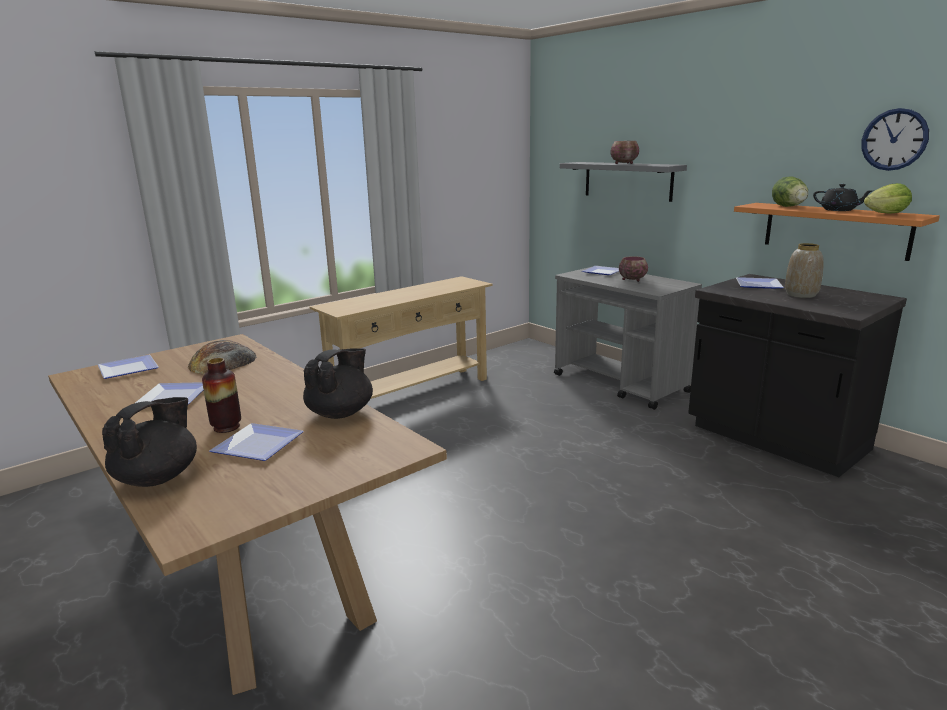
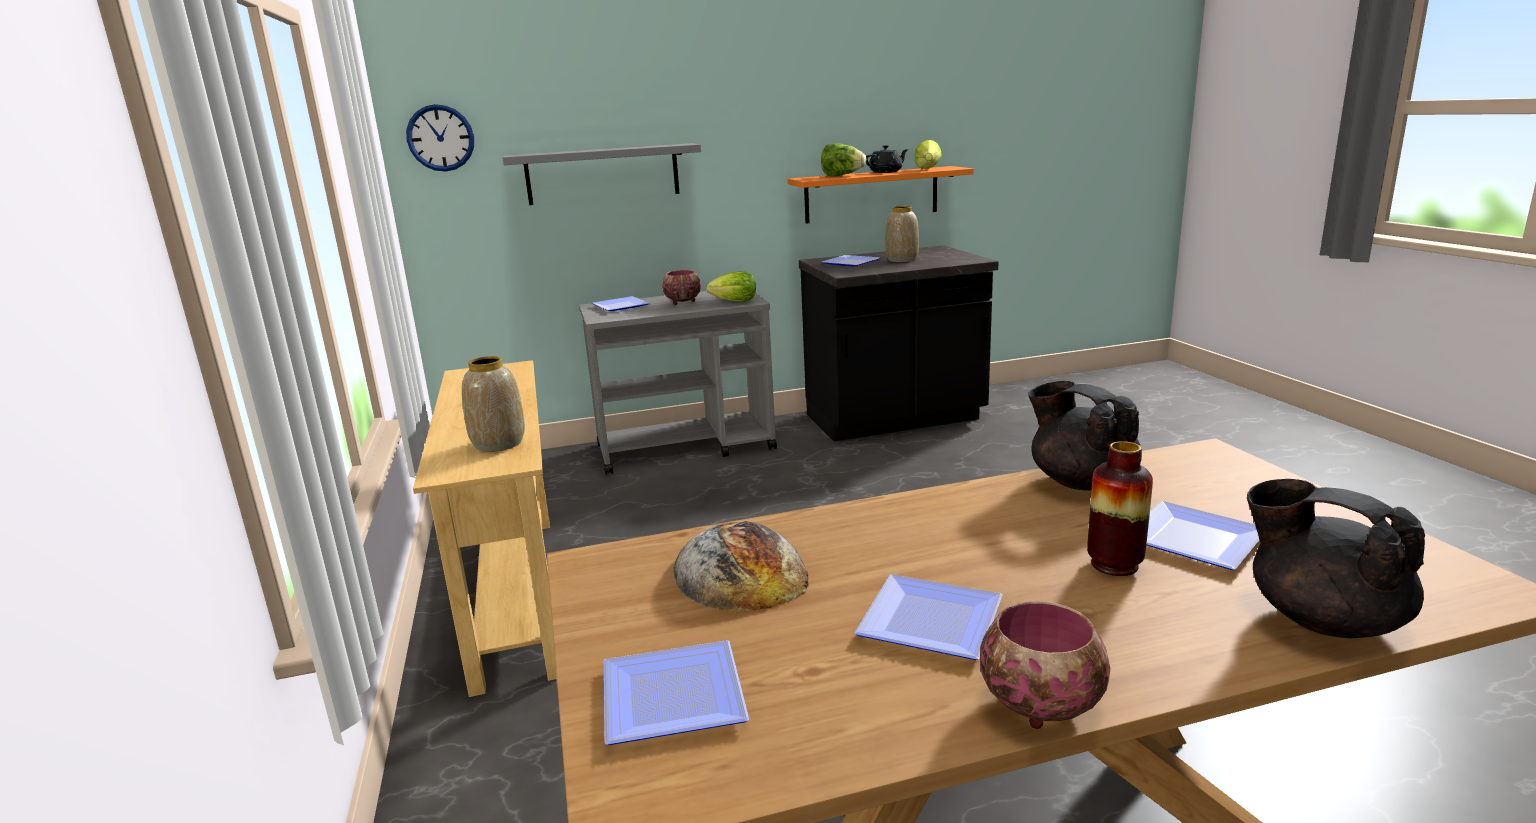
camera: 65 degrees left, 0 degrees up
bowl [611,141,639,164] -> bowl moved to [980,601,1110,729]
wall clock [861,108,929,171] -> wall clock moved to [406,104,474,172]
none -> vase [462,356,525,452]
none -> lettuce [706,271,756,302]

